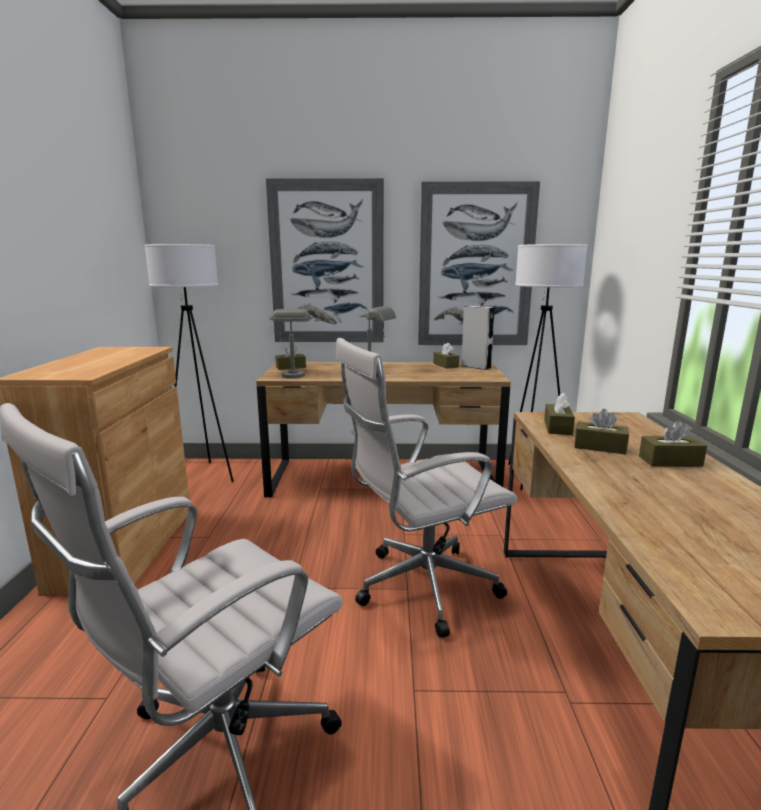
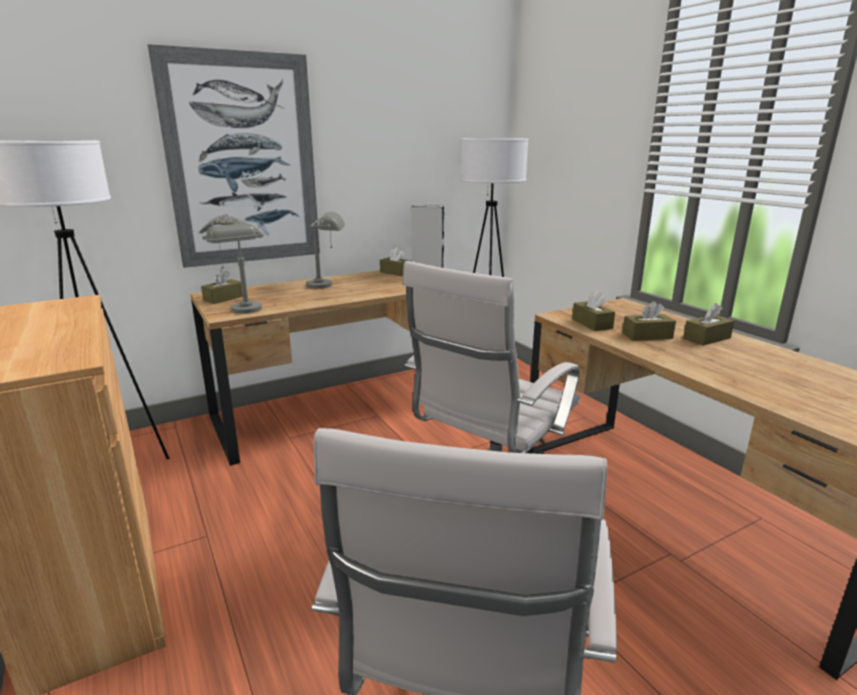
camera: 30 degrees left, 5 degrees up
picture [418,181,540,345] -> none

